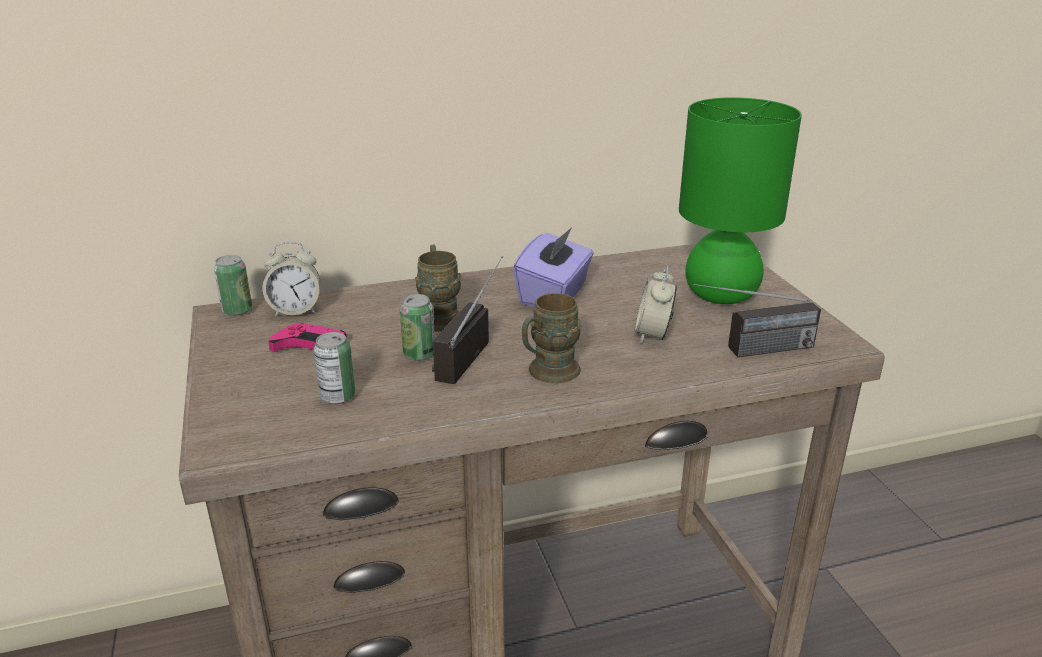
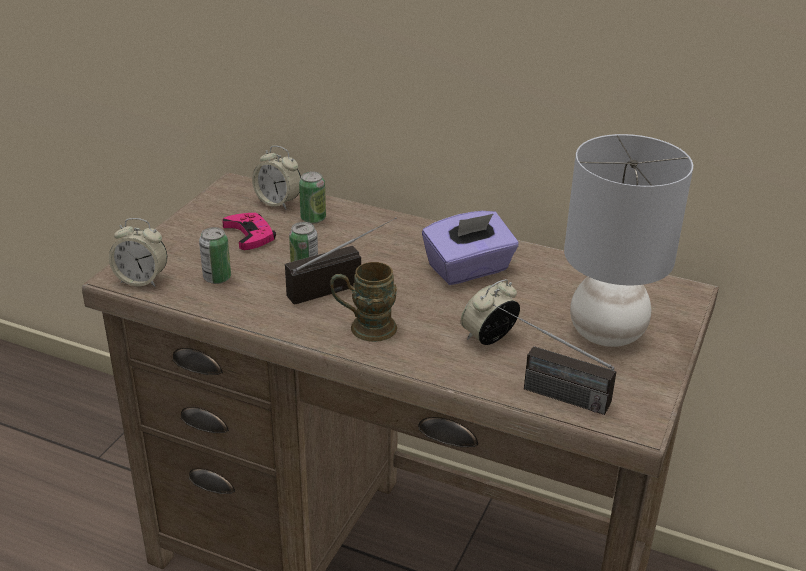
camera: 40 degrees right, 5 degrees up
can [214,255,252,316] -> can moved to [299,171,326,224]
brown mug [415,244,461,332] -> none
green table lamp [679,97,802,304] -> grey table lamp [564,134,693,347]
none -> alarm clock [109,218,167,287]

